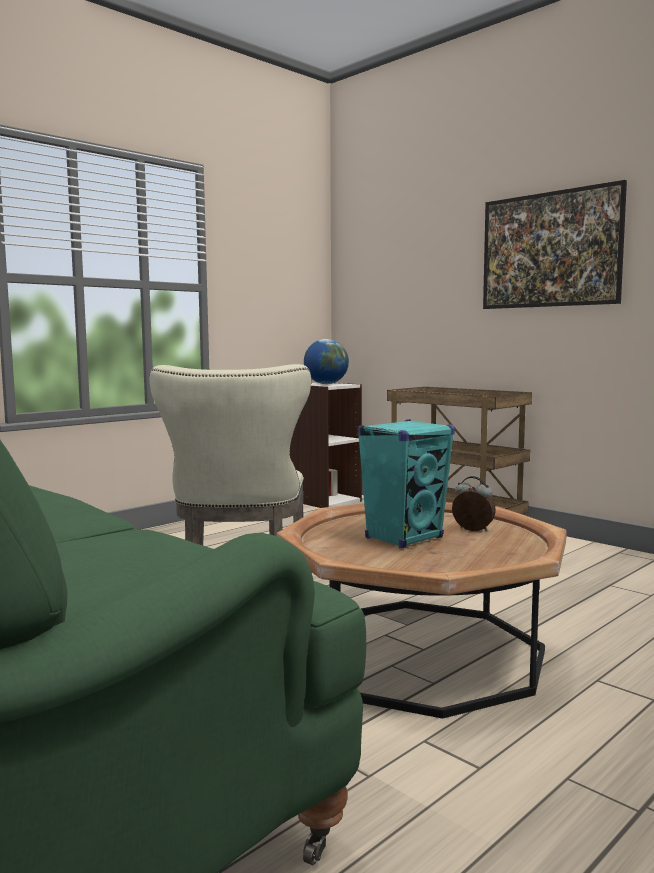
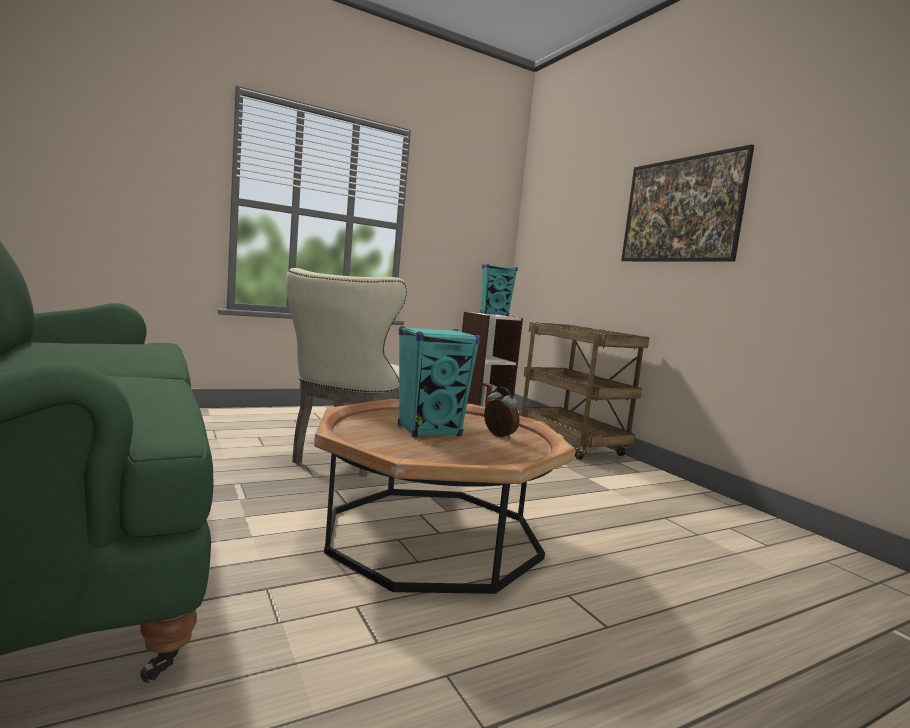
camera: 15 degrees right, 0 degrees up
globe [304,339,349,384] -> turquoise speaker [481,264,518,316]

